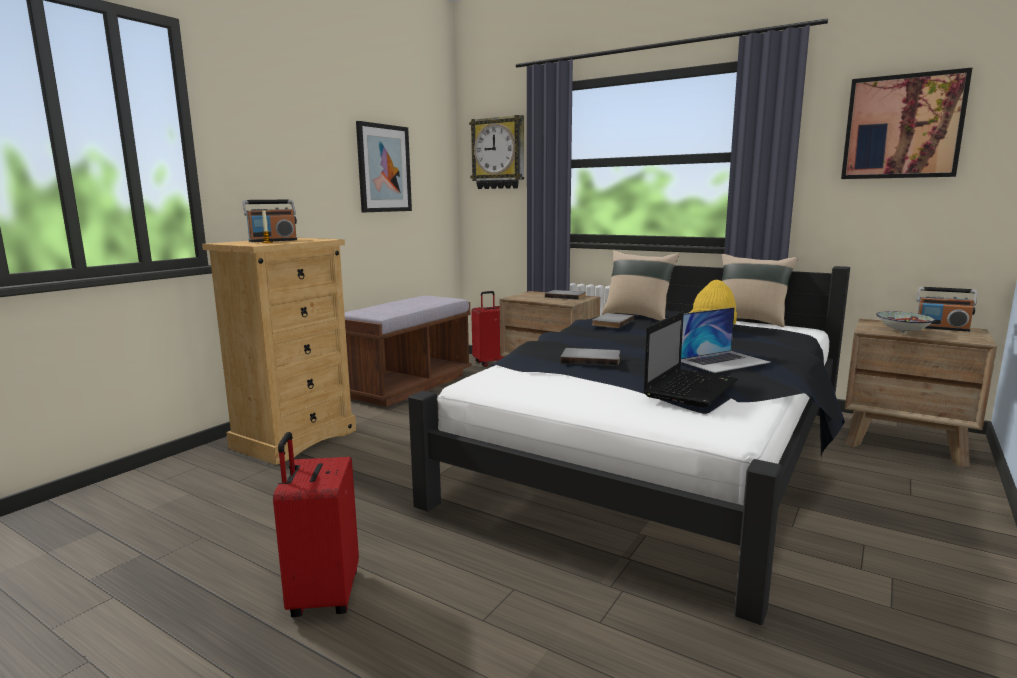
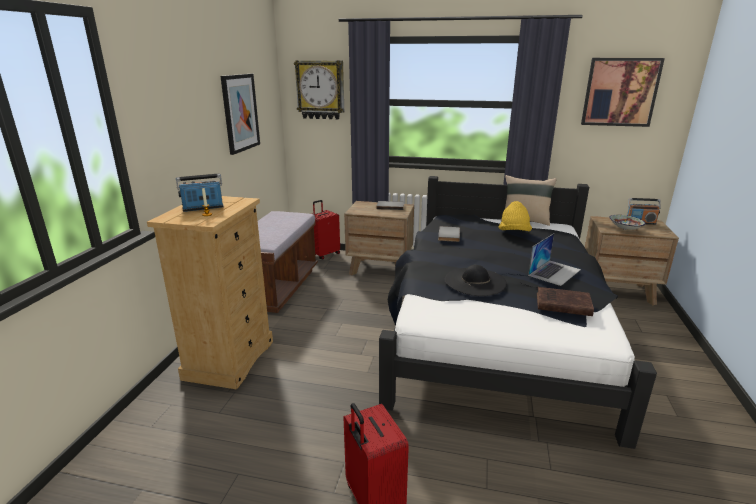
camera: 20 degrees left, 10 degrees up
radio [242,200,297,242] -> radio turned 150 degrees counterclockwise [176,174,224,212]
grey book [560,348,620,366] -> black hat [444,265,507,296]
beige pillow [602,250,679,321] -> none
laptop [644,312,738,407] -> brown book [537,287,594,316]

